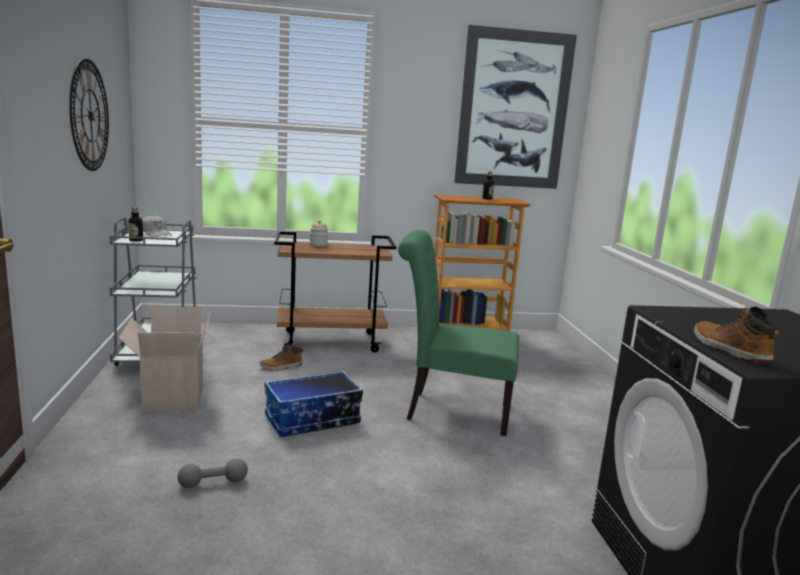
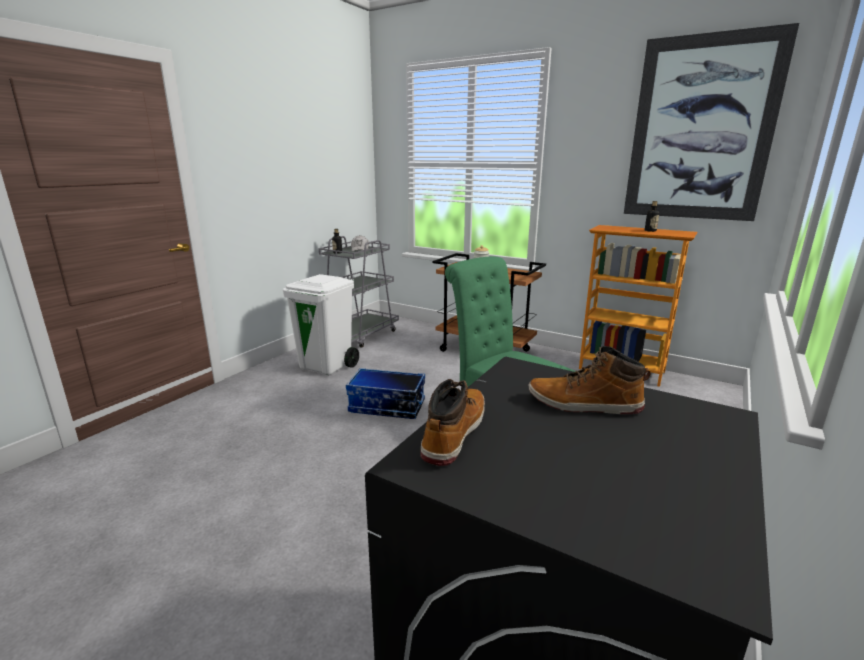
camera: 40 degrees right, 5 degrees up
wall clock [69,59,109,171] -> none
cardboard box [119,307,210,413] -> white trash can [283,274,359,375]
grey dumbbell [177,459,248,488] -> none
boot [259,343,303,370] -> boot moved to [529,346,651,414]

